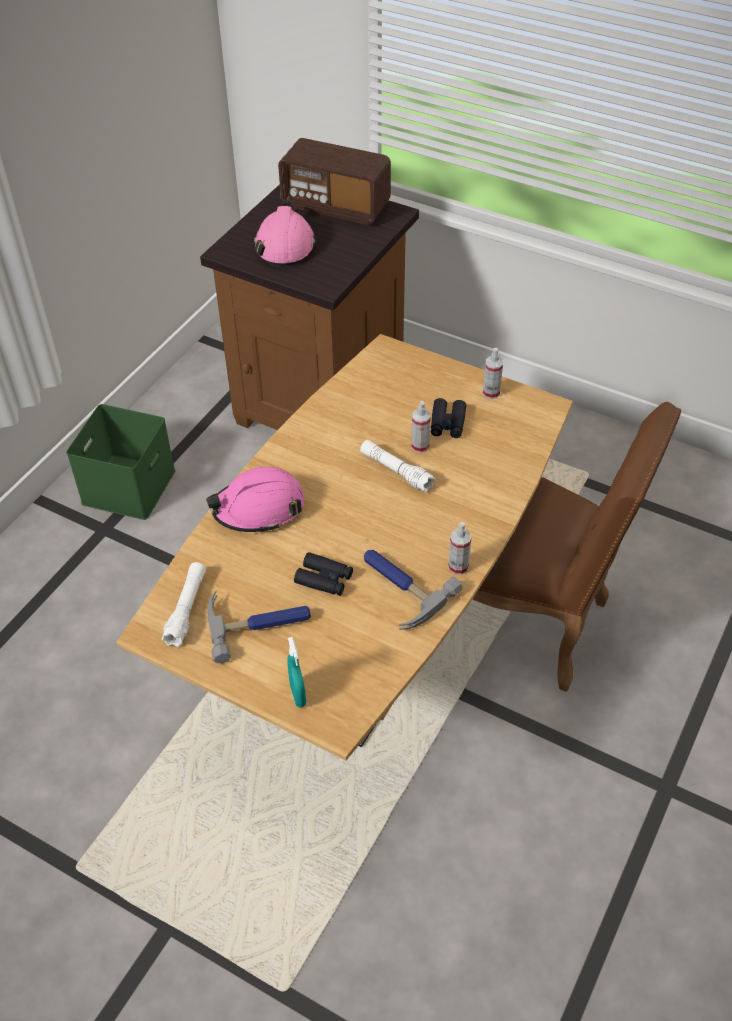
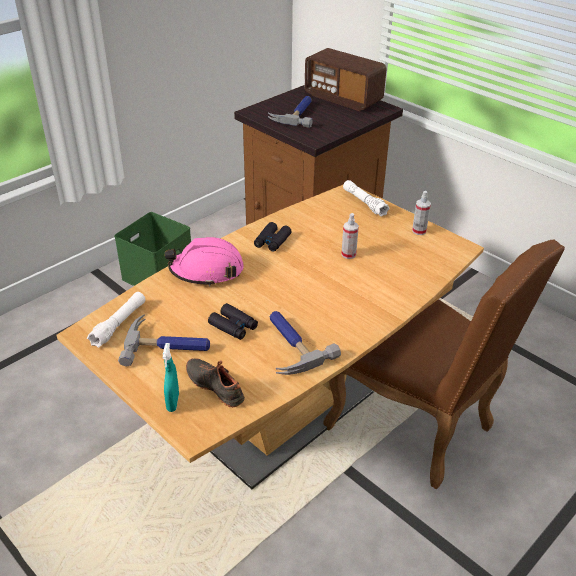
camera: 15 degrees right, 10 degrees down
pink hard hat [254,200,316,267] -> hammer [268,96,313,128]
white flashlight [360,440,436,493] -> white flashlight moved to [343,180,390,217]
black binoculars [431,398,466,438] -> black binoculars moved to [254,222,292,252]
spray bottle [448,522,472,575] -> none
none -> black shoe [186,358,245,407]

